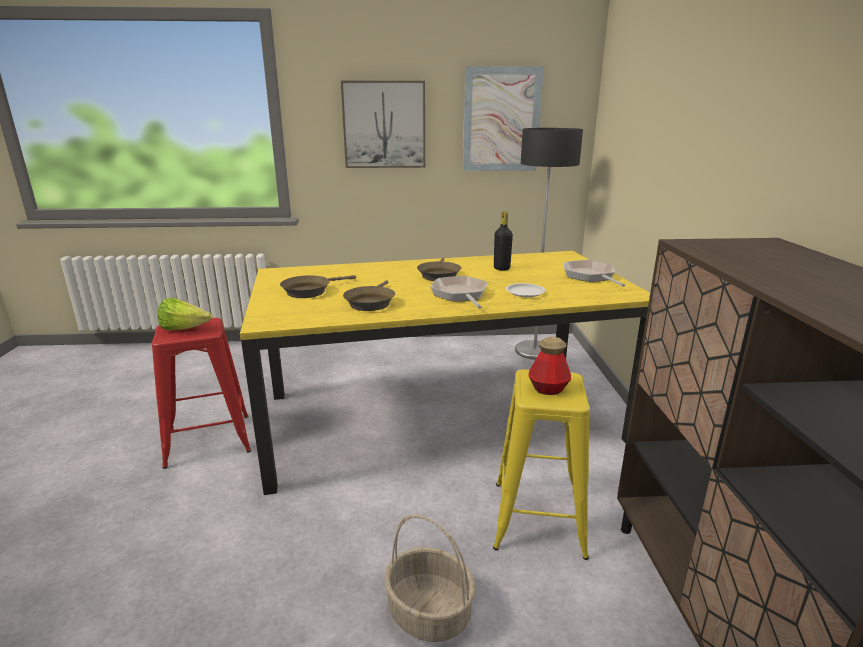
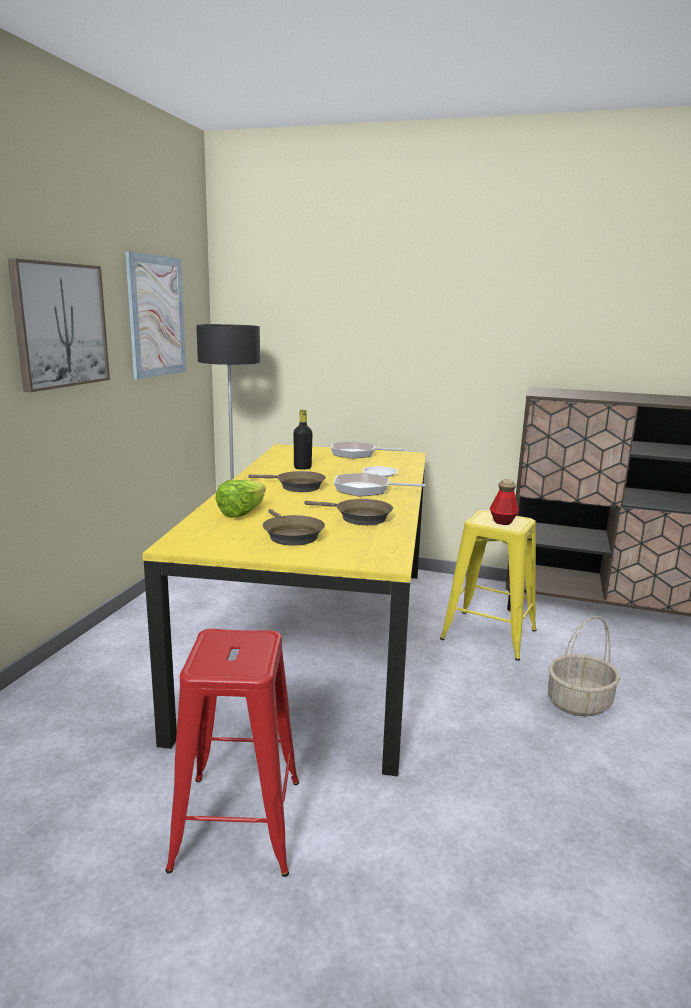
camera: 70 degrees left, 5 degrees down
lettuce [157,298,213,330] -> lettuce moved to [215,480,266,517]

